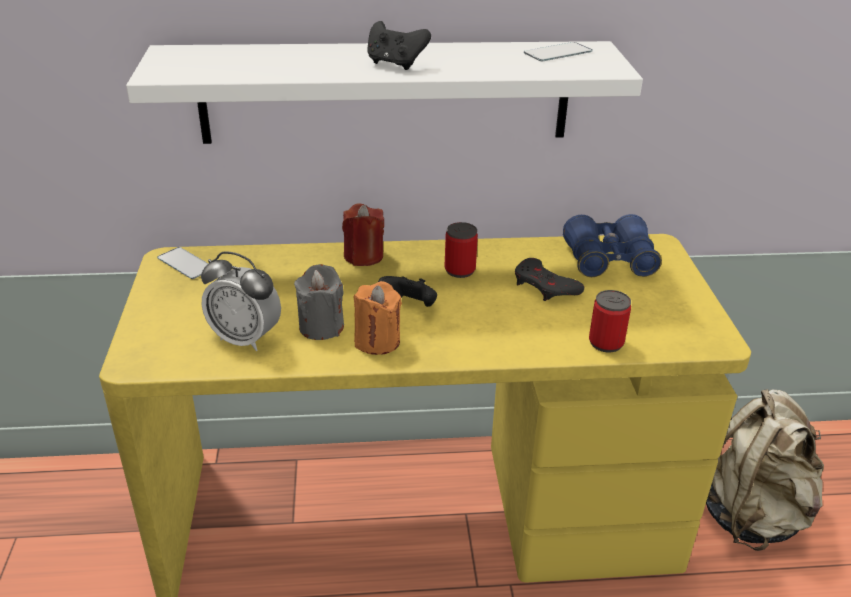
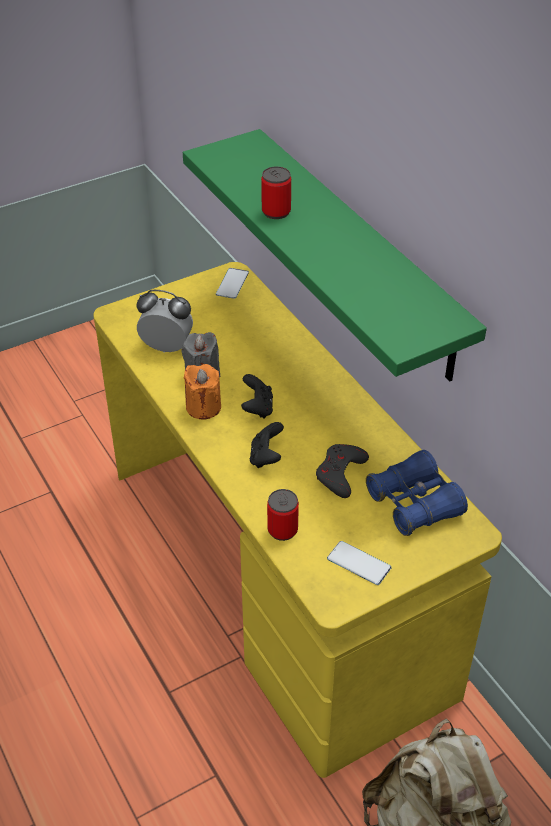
camera: 65 degrees right, 10 degrees up
white shelf [126,41,643,144] -> green shelf [183,129,487,382]
alarm clock [201,251,281,351] -> alarm clock turned 105 degrees clockwise [136,290,193,353]
red candle [342,204,384,266] -> none
black game controller [367,21,431,70] -> black game controller moved to [250,422,284,468]
can [444,222,478,278] -> can moved to [261,166,291,219]
phone [524,42,593,61] -> phone moved to [327,541,392,585]

